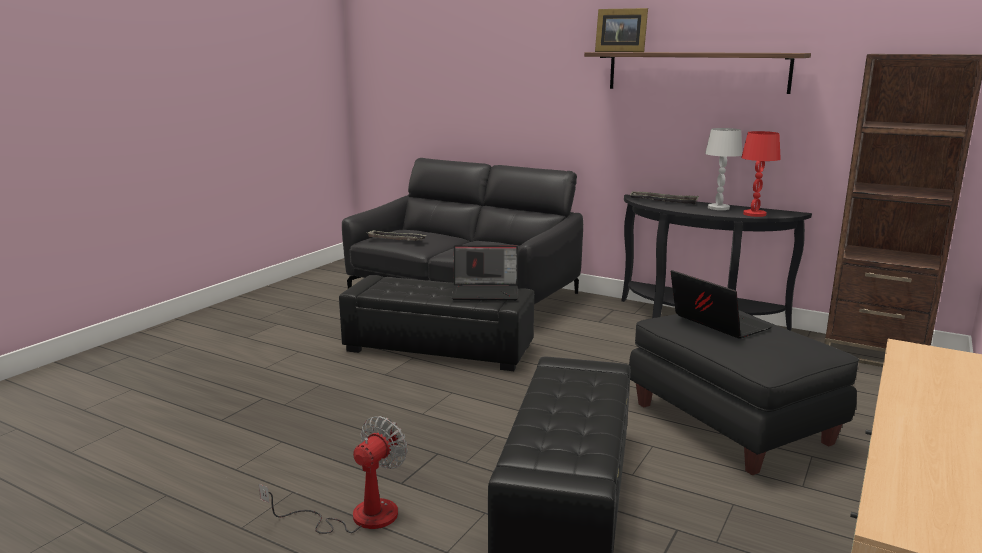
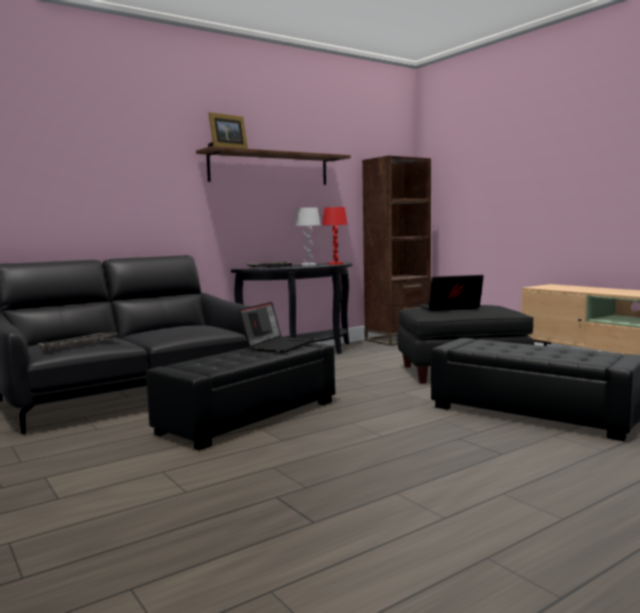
camera: 65 degrees left, 10 degrees down
fan [259,416,408,534] -> none

